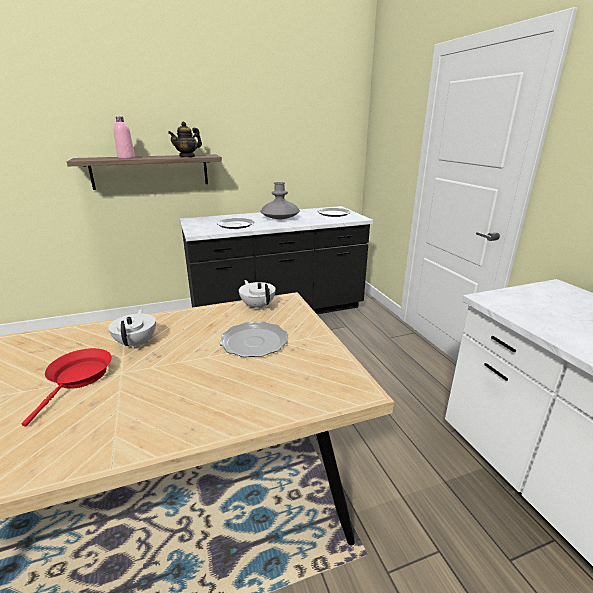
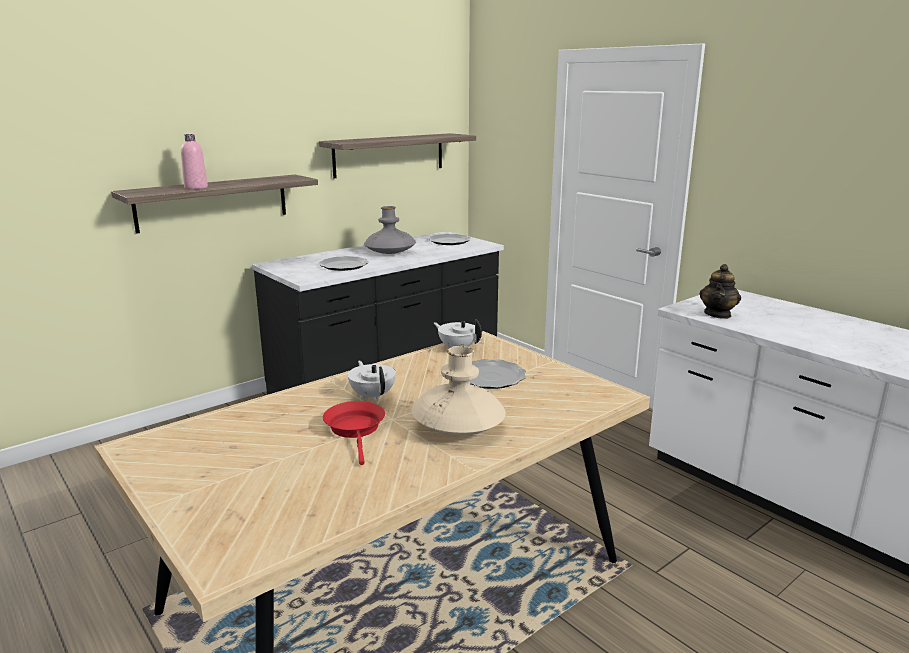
camera: 20 degrees left, 5 degrees down
teapot [168,122,202,157] -> teapot moved to [699,264,741,319]
none -> shelf [319,133,476,179]
none -> beige vase [411,346,506,436]

